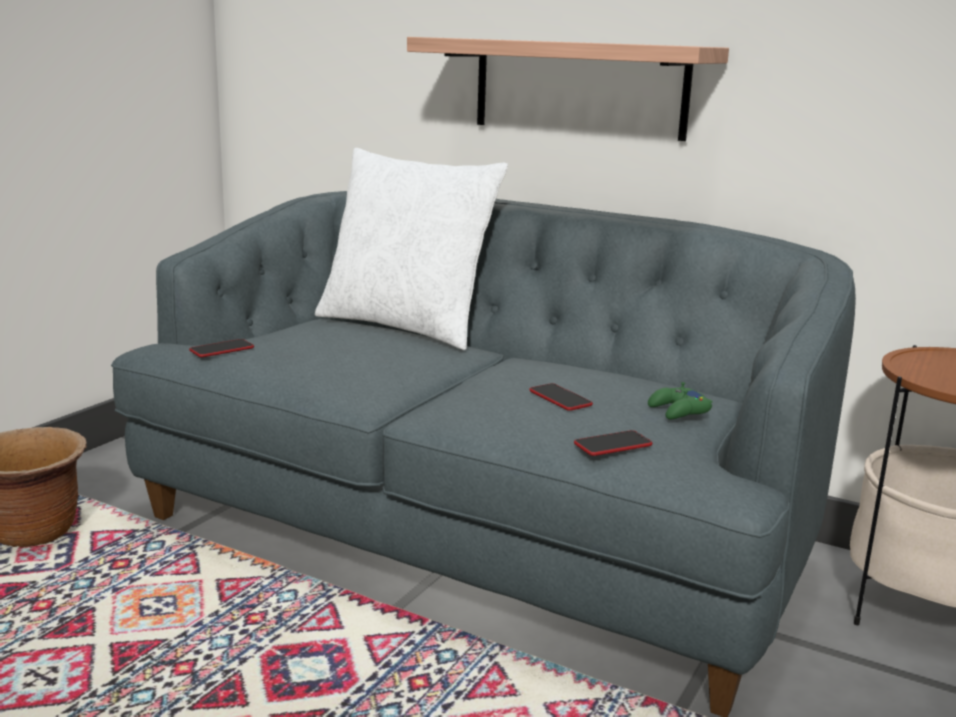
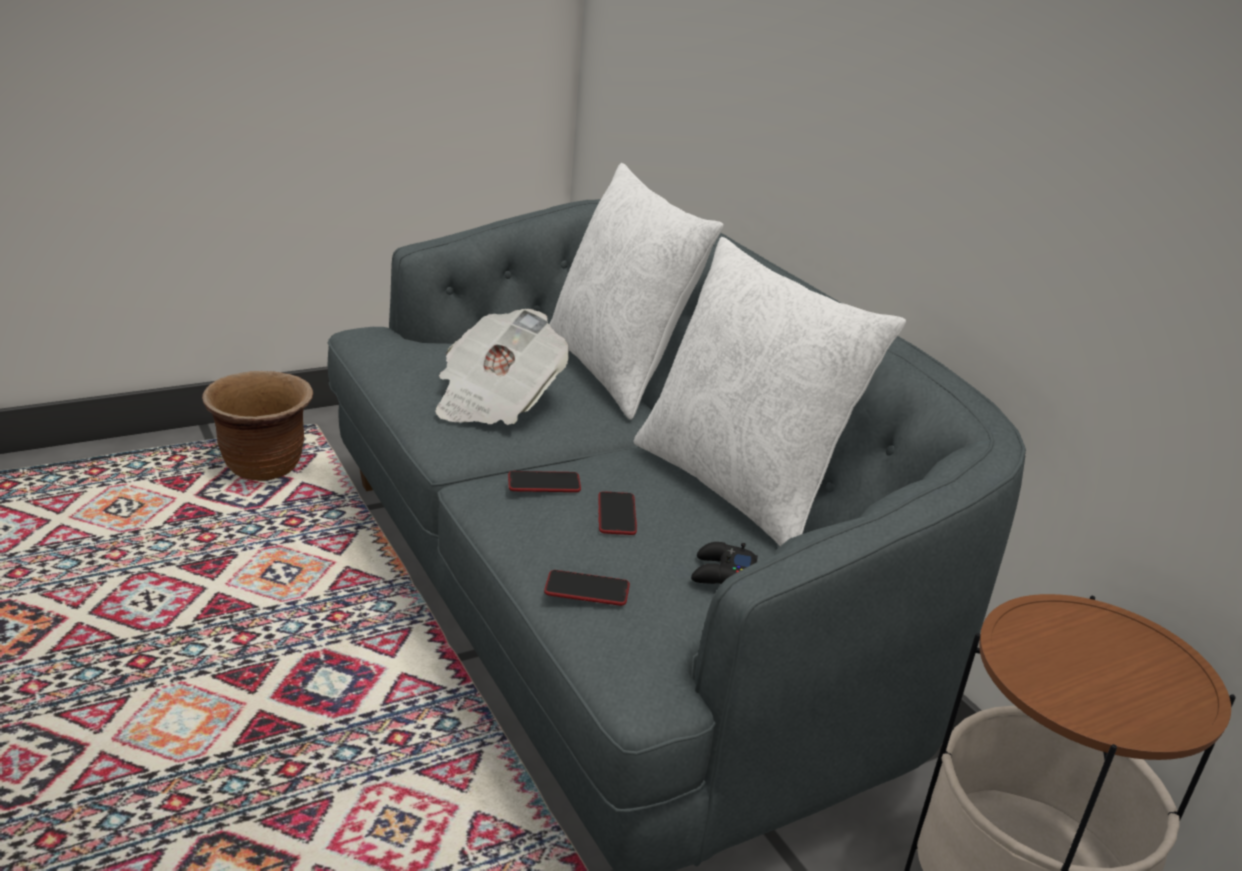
camera: 30 degrees right, 10 degrees up
phone [189,339,254,357] -> phone moved to [508,471,581,492]
shelf [407,37,729,141] -> none
green game controller [648,382,713,419] -> black game controller [691,542,758,584]
none -> newspaper [436,309,569,425]
none -> white pillow [634,237,906,546]

